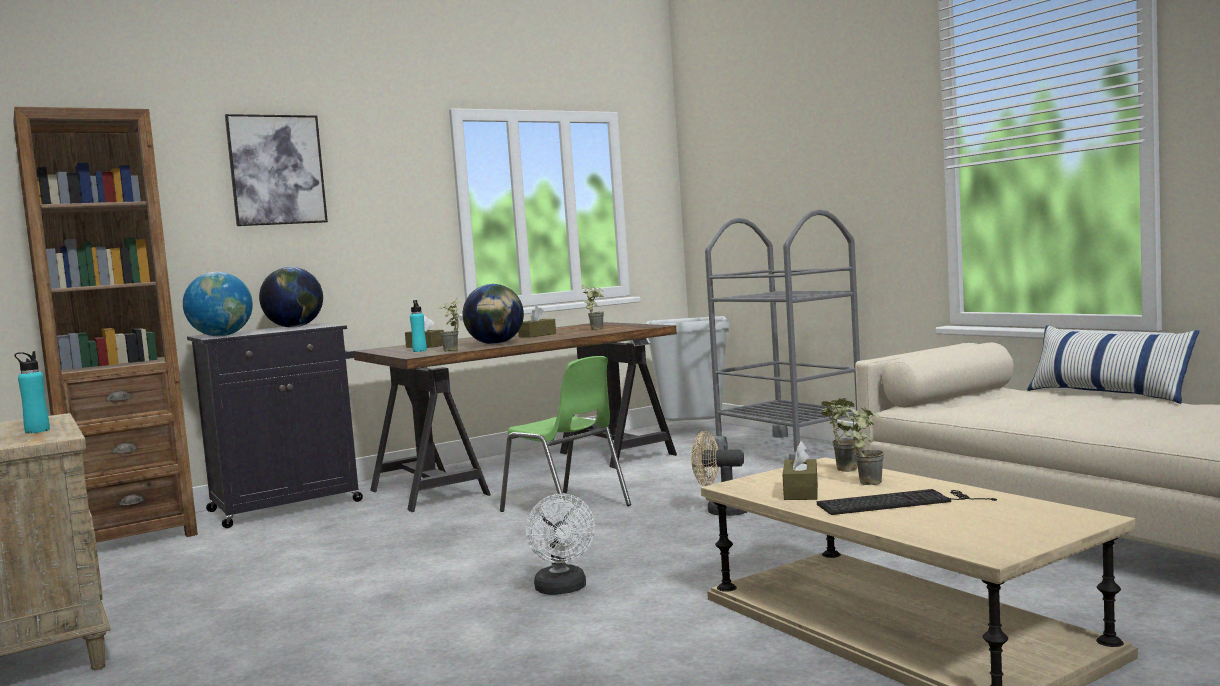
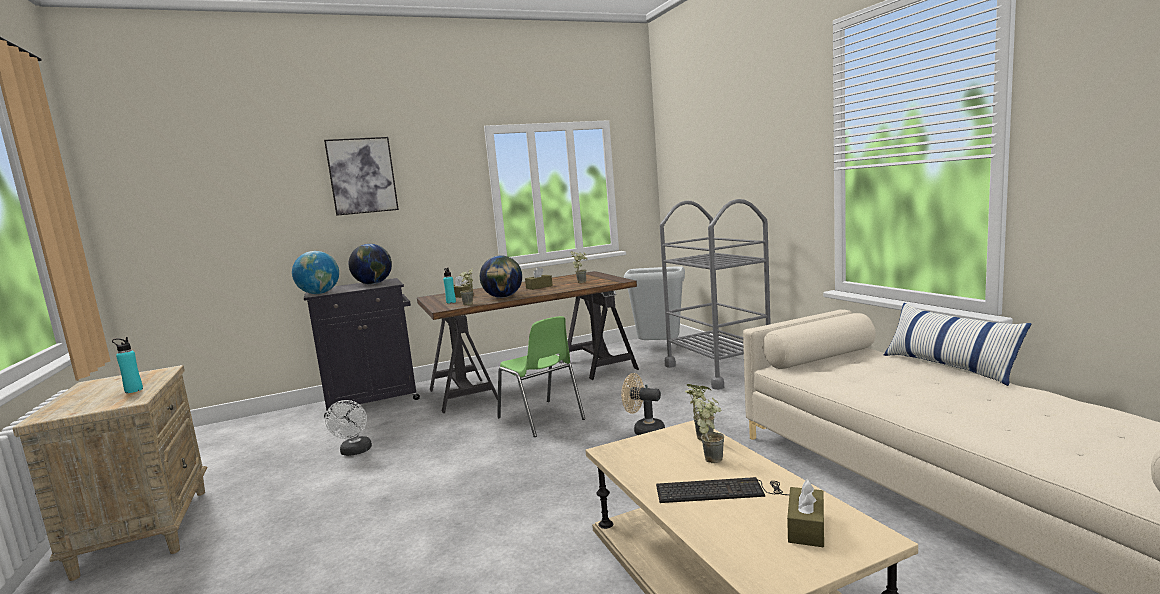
camera: 10 degrees right, 5 degrees up
brown bookcase [13,107,198,543] -> none
white fan [526,494,595,595] -> white fan moved to [325,400,372,456]
brown tissue box [782,441,818,500] -> brown tissue box moved to [787,479,824,547]

